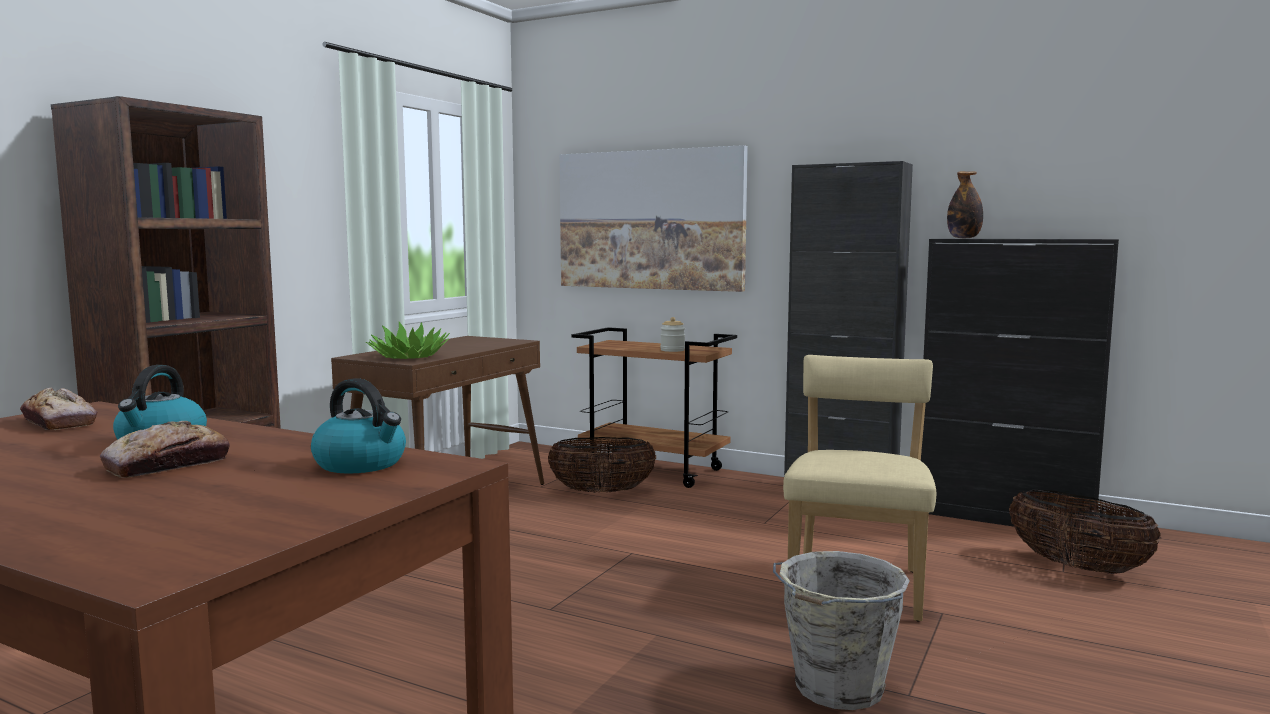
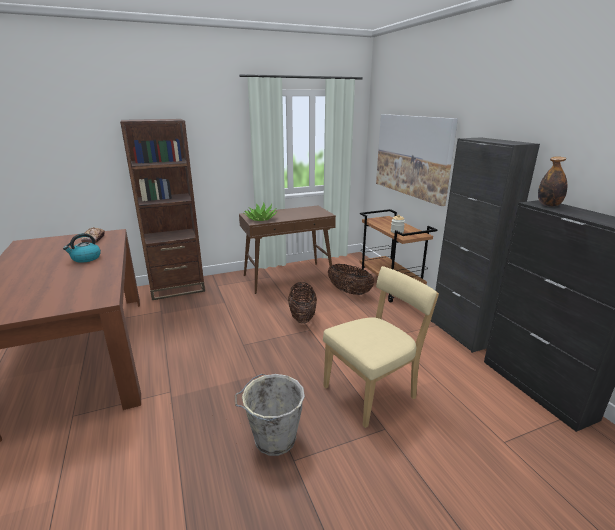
camera: 40 degrees right, 15 degrees up
bread [100,421,230,478] -> none
kettle [311,378,406,473] -> none
basket [1009,490,1162,574] -> basket moved to [288,282,317,323]

